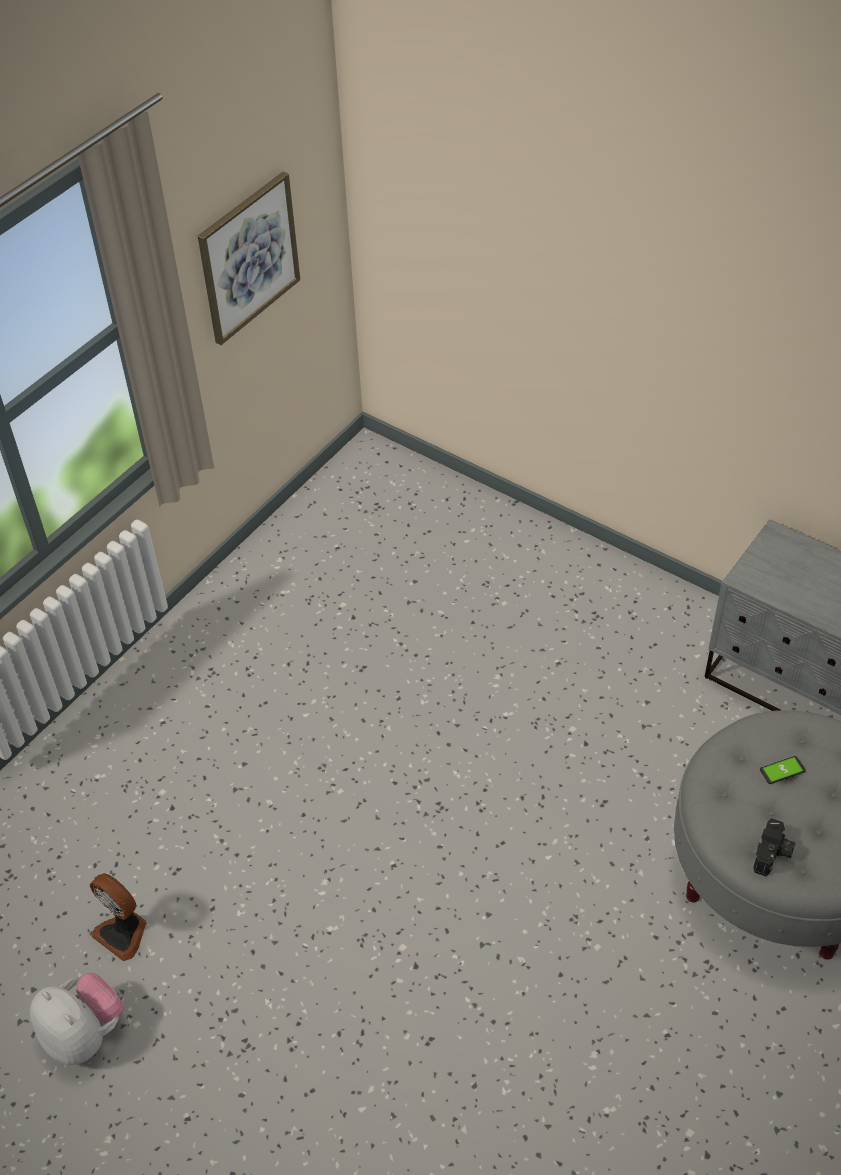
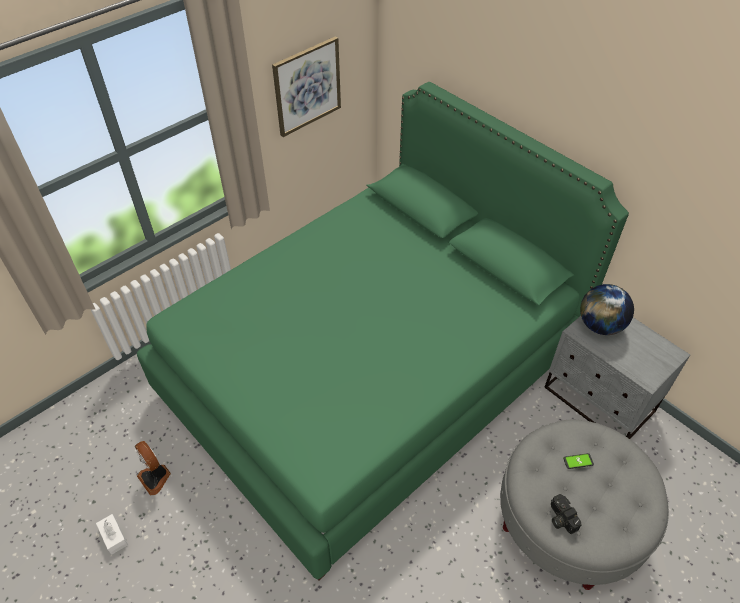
camera: 10 degrees right, 0 degrees up
plush toy [30,973,124,1065] -> white tissue box [96,514,128,555]
camera [754,818,795,876] -> camera turned 120 degrees clockwise [551,494,582,534]
none -> green bed [137,82,629,580]
none -> globe [580,284,634,335]

